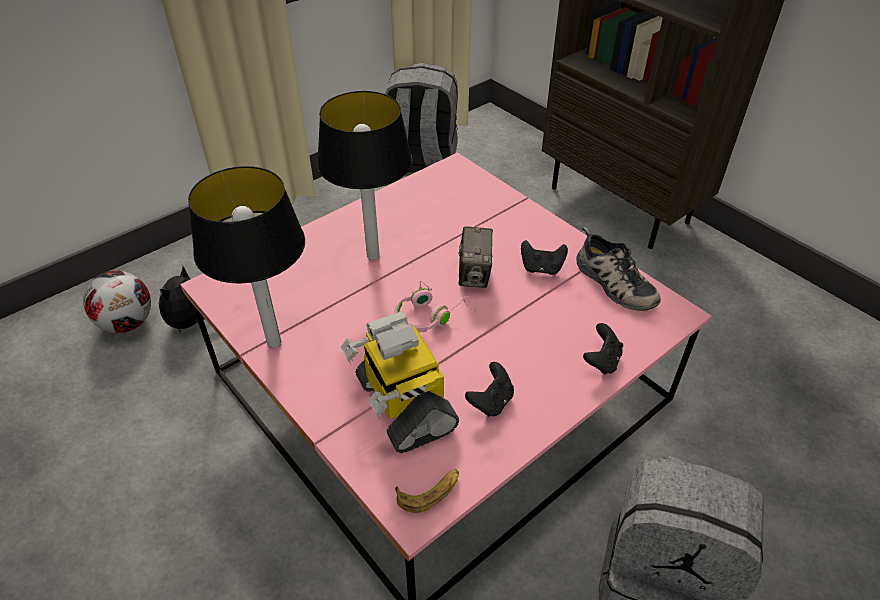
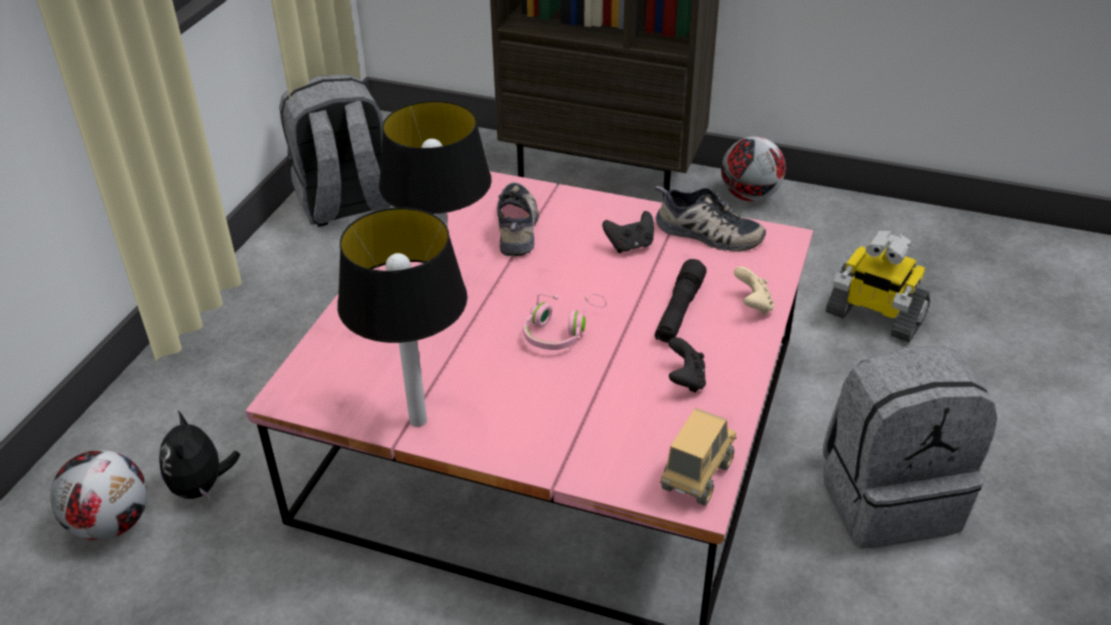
camera: 30 degrees left, 5 degrees down
toy robot [341,312,459,453] -> toy robot moved to [826,231,930,342]
banana [395,469,459,513] -> toy truck [660,408,737,505]
camera [458,226,493,288] -> none
black game controller [583,323,623,375] -> beige game controller [734,267,774,315]
none -> shoe [497,182,539,257]
none -> black flashlight [655,259,707,342]
none -> football [721,137,785,201]

